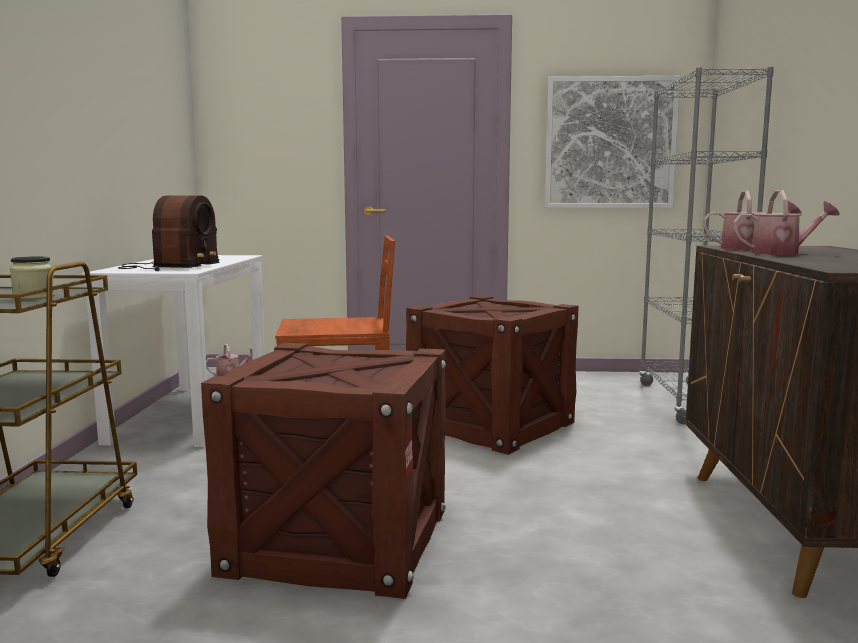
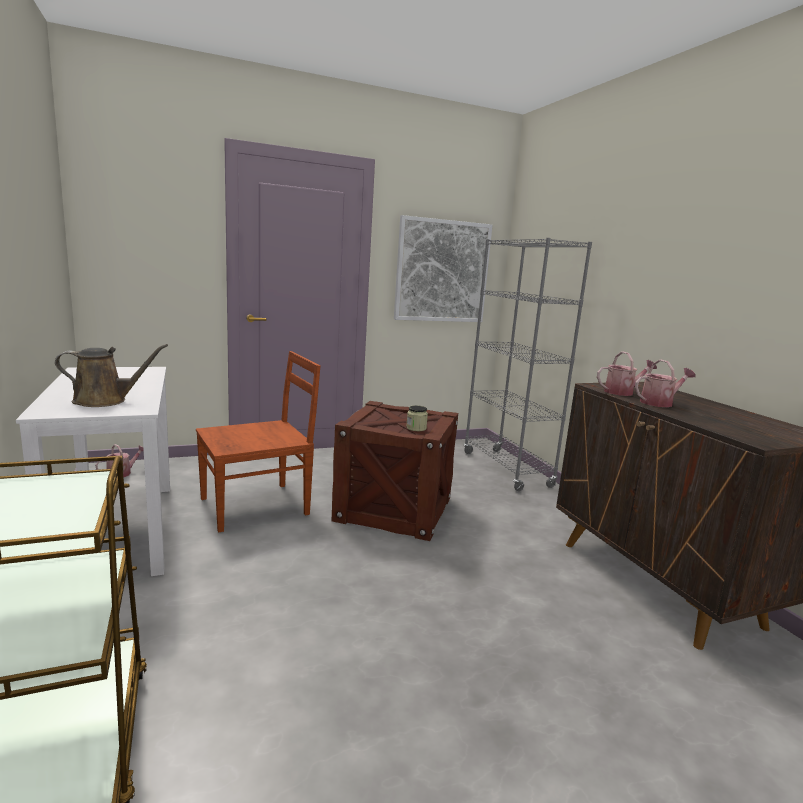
camera: 25 degrees left, 5 degrees up
jar [10,256,55,300] -> jar moved to [406,405,428,431]
radio [118,195,220,271] -> brown watering can [55,344,168,407]
crate [201,343,446,599] -> none

